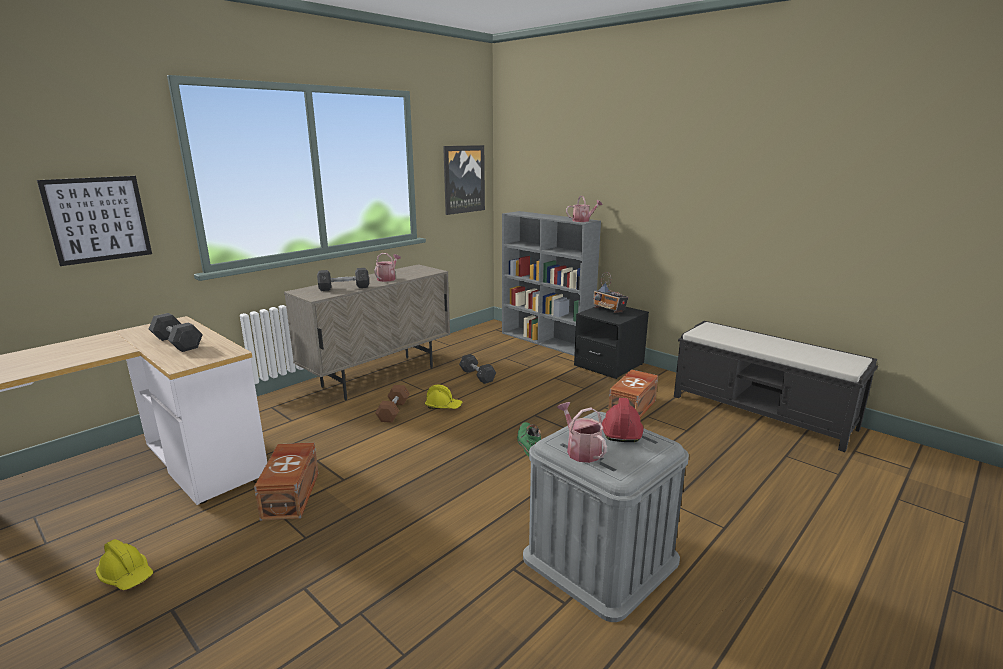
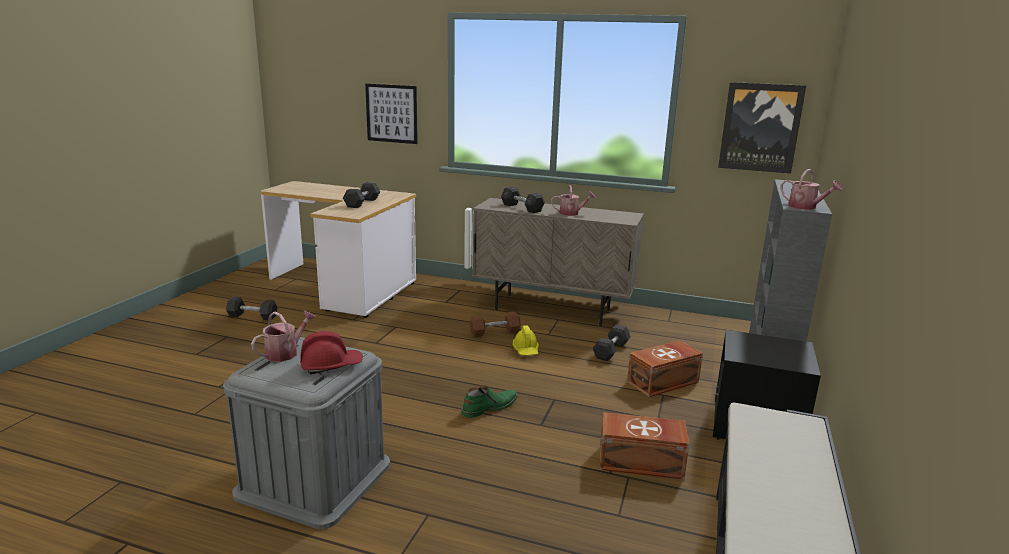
camera: 65 degrees right, 0 degrees up
yellow hard hat [96,539,153,590] -> grey dumbbell [226,297,278,320]
brown storage box [254,442,319,521] -> brown storage box moved to [627,340,703,397]
radio [593,272,629,313] -> none

